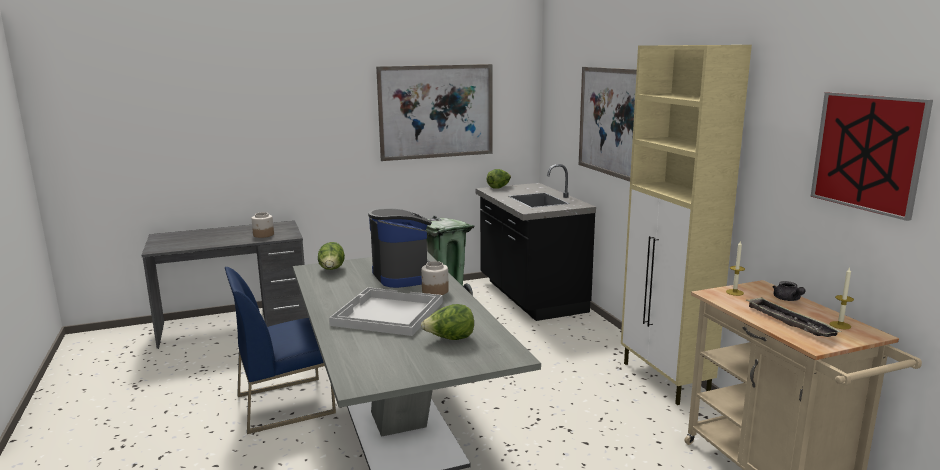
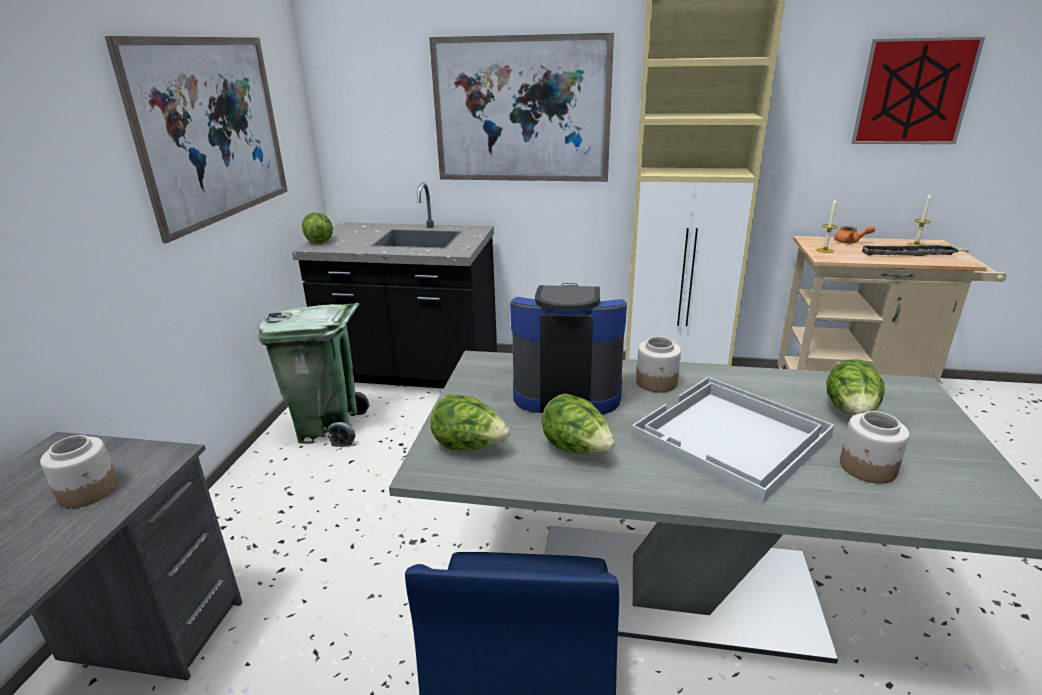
camera: 60 degrees left, 10 degrees up
grey teapot [773,281,805,301] -> orange teapot [834,226,876,243]
none -> lettuce [541,393,615,454]
none -> jar [840,411,909,484]

